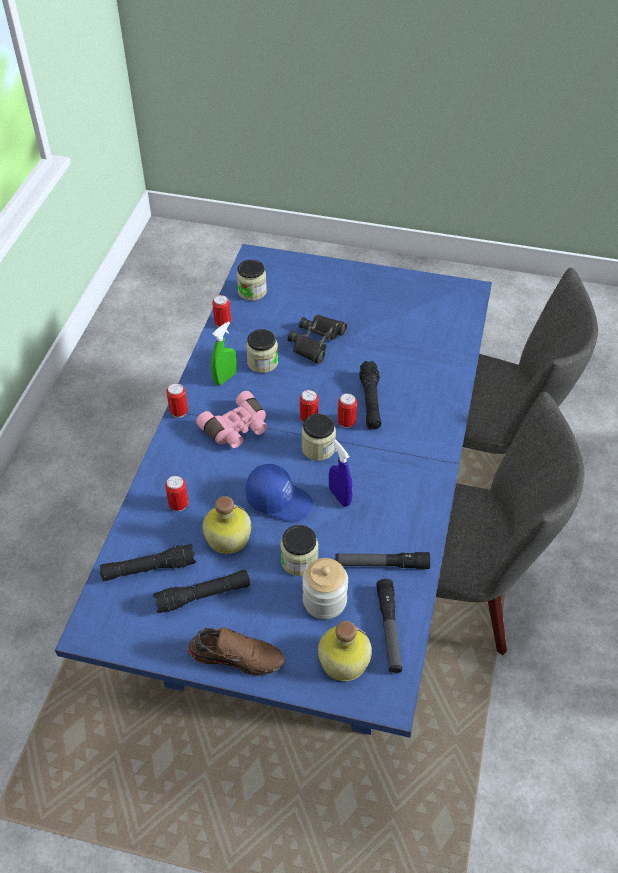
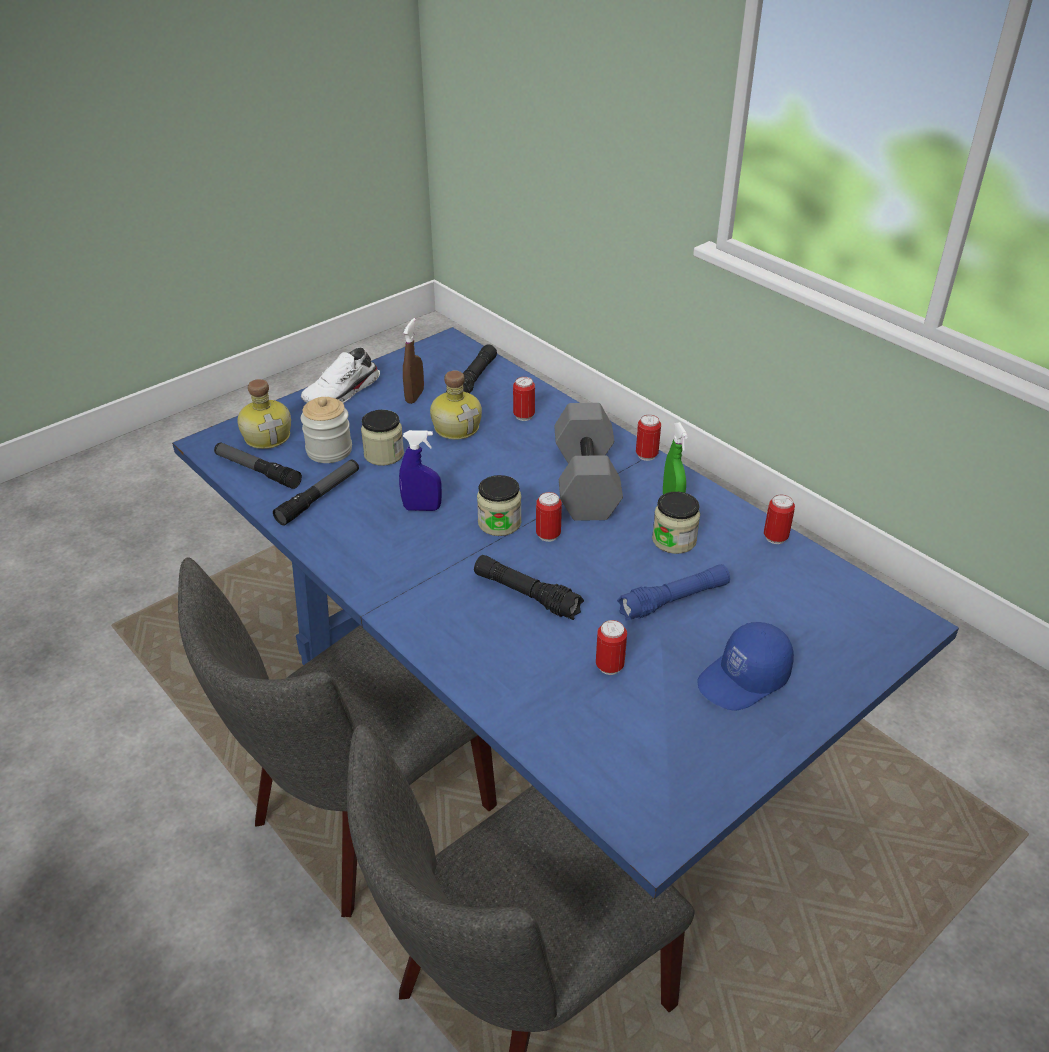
camera: 125 degrees right, 10 degrees down
black flashlight [153,570,250,613] -> brown spray bottle [403,318,424,404]
brown shoe [188,627,285,676] -> white shoe [301,347,380,403]
pink binoculars [196,391,267,448] -> grey dumbbell [554,403,623,521]
jar [237,260,267,301] -> none
blue cap [246,464,314,522] -> blue cap moved to [697,622,794,711]
black binoculars [288,315,347,364] -> blue flashlight [617,564,730,621]
can [337,393,357,428] -> can moved to [596,620,627,675]

